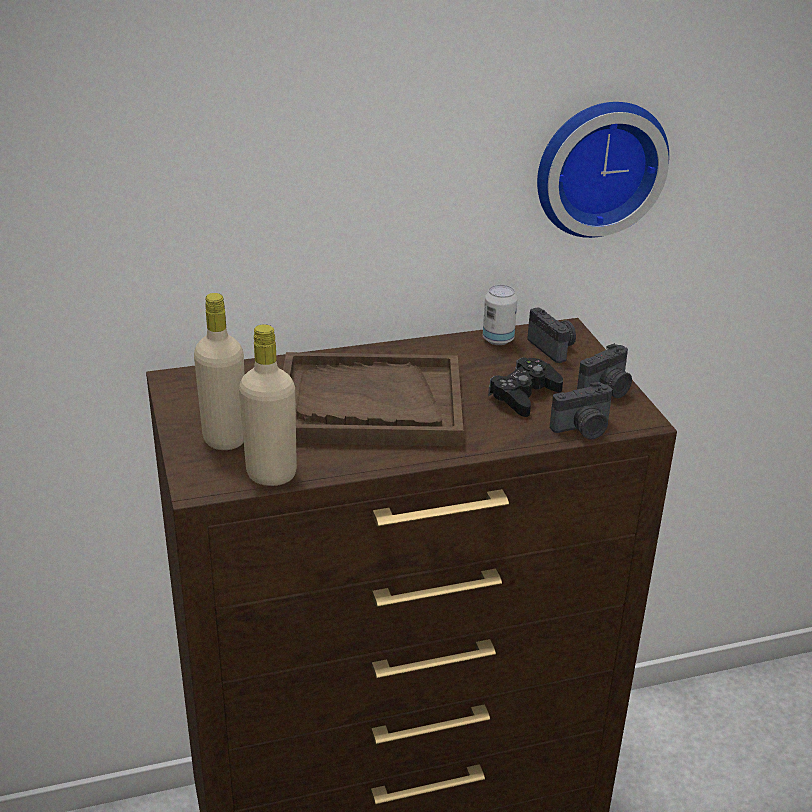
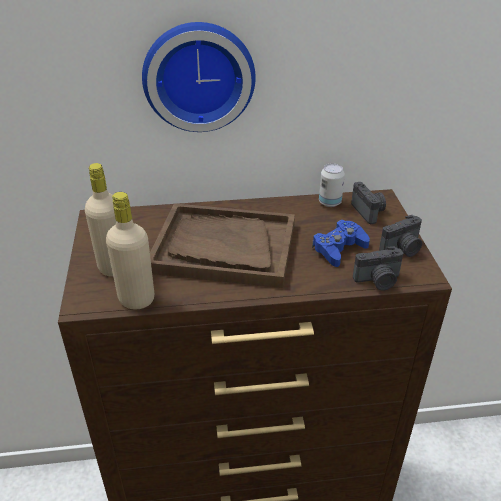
camera: 10 degrees right, 5 degrees up
black game controller [488,357,563,417] -> blue game controller [312,220,370,267]
wall clock [537,102,669,238] -> wall clock moved to [142,22,255,132]

